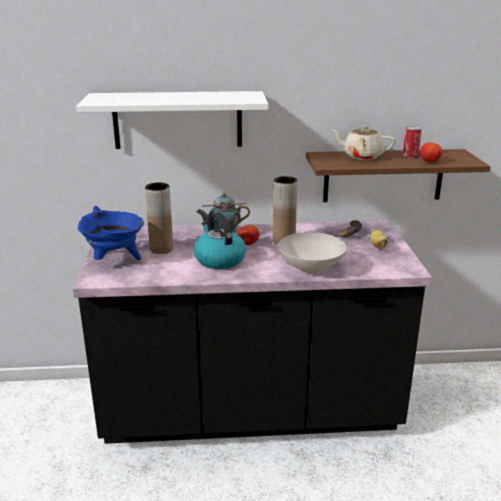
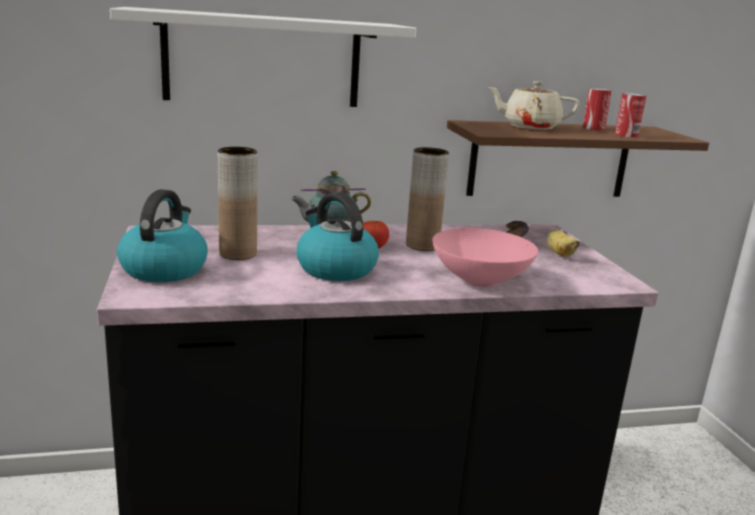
camera: 10 degrees left, 5 degrees down
blue cooking pot [78,206,144,260] -> kettle [117,189,207,282]
white bowl [278,232,347,273] -> pink bowl [432,228,538,287]
tomato [420,142,442,162] -> can [615,93,646,138]

